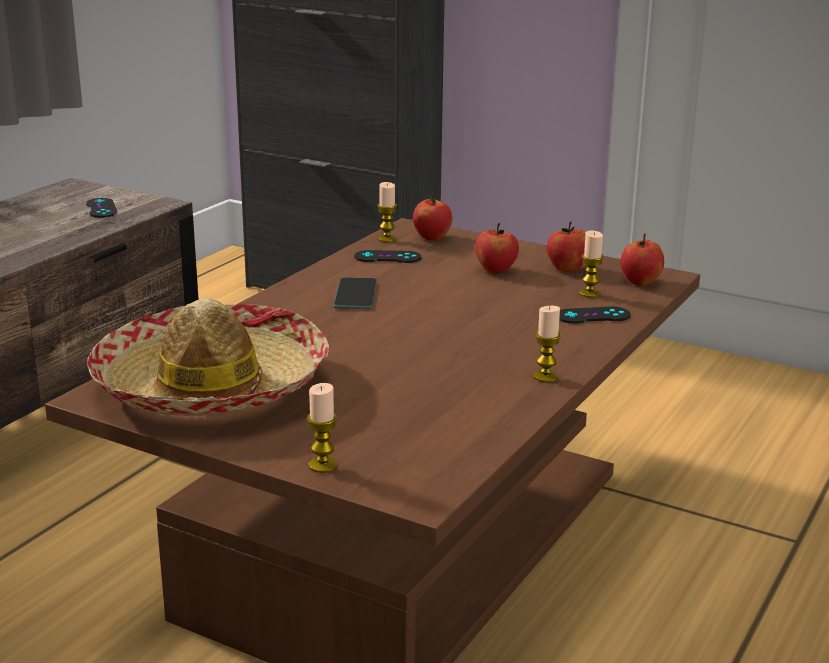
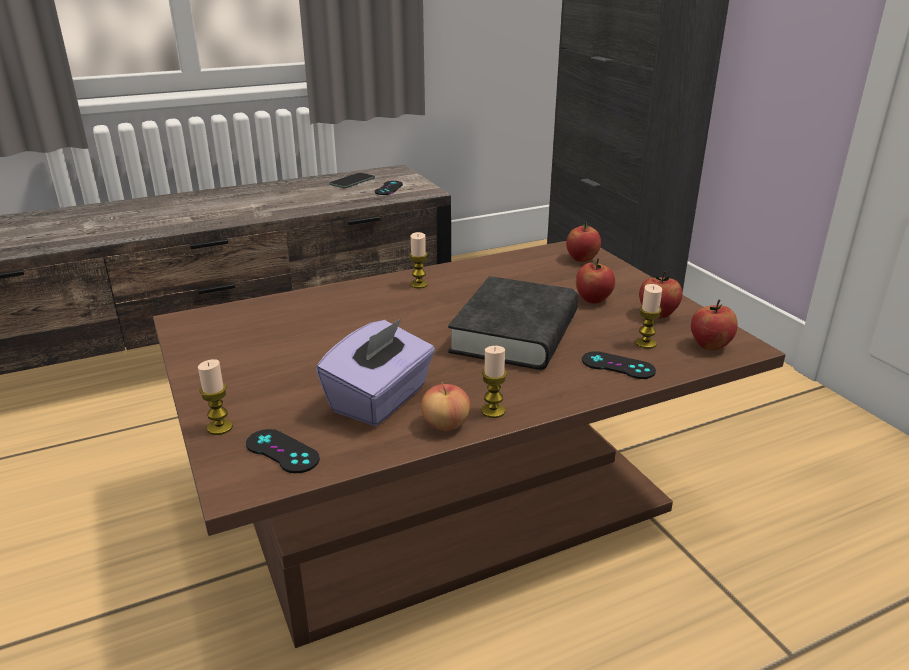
camera: 35 degrees right, 5 degrees up
hat [87,298,329,416] -> none
phone [333,277,377,309] -> phone moved to [329,173,375,188]
black game controller [354,250,422,263] -> black game controller moved to [246,429,320,473]
candle [377,182,397,242] -> candle moved to [409,232,428,289]
none -> purple tissue box [316,318,435,426]
none -> apple [421,382,470,431]
none -> black book [448,276,578,370]

